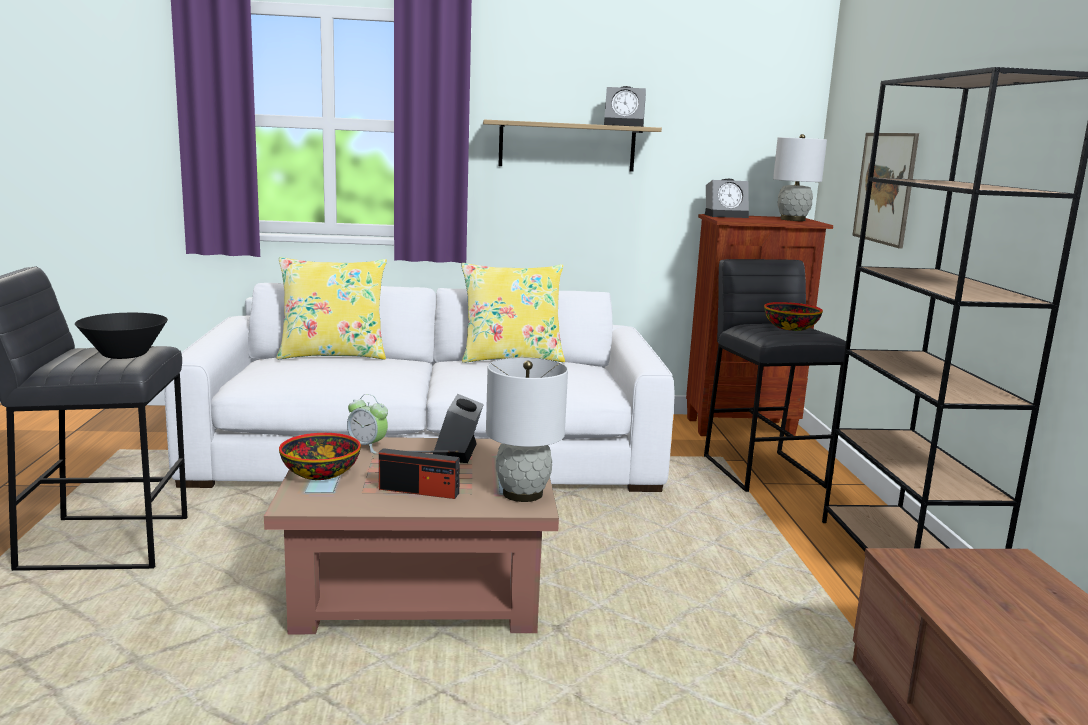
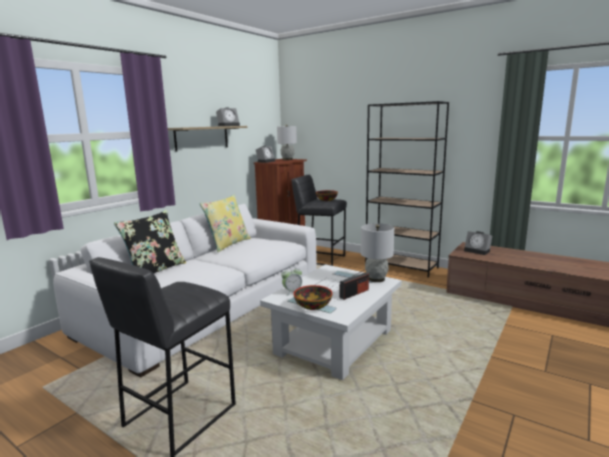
camera: 50 degrees left, 0 degrees up
black bowl [75,313,168,359] -> none
brown coffee table [264,437,559,634] -> white coffee table [260,264,402,380]
yellow pillow [276,257,387,360] -> black pillow [114,210,186,274]
alarm clock [433,394,484,463] -> alarm clock moved to [464,231,492,255]
picture [852,133,919,249] -> none

